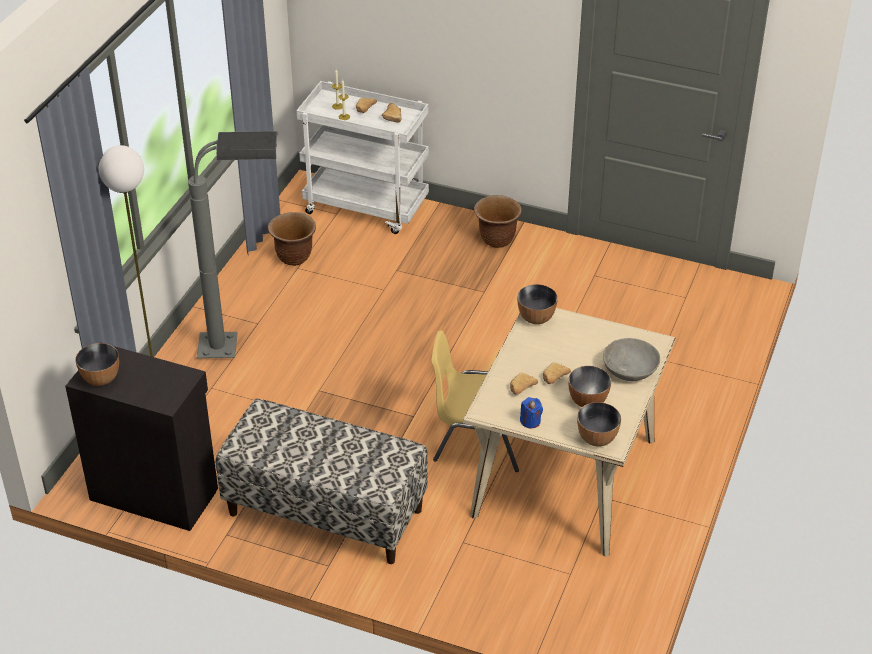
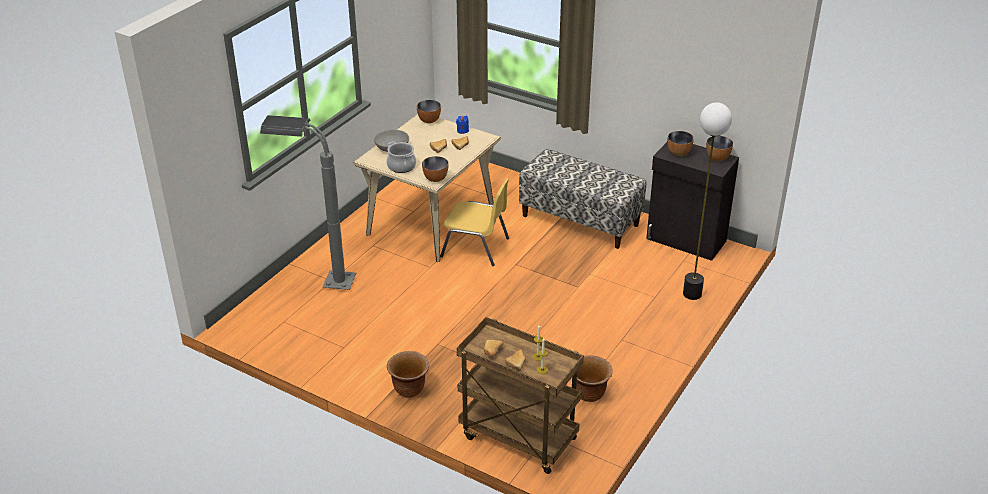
camera: 170 degrees left, 5 degrees down
grey floor lamp [188,131,278,358] -> grey floor lamp moved to [260,115,356,290]
white cart [296,81,429,234] -> brown cart [457,317,584,474]
bowl [568,366,611,407] -> bowl moved to [667,131,694,156]
none -> cooking pot [386,141,416,173]

